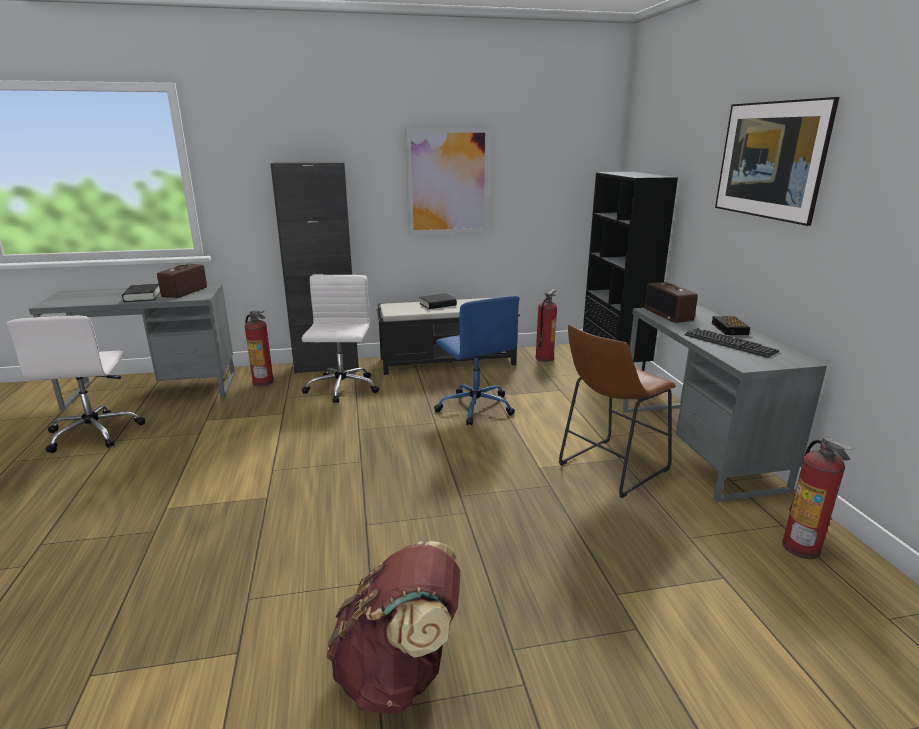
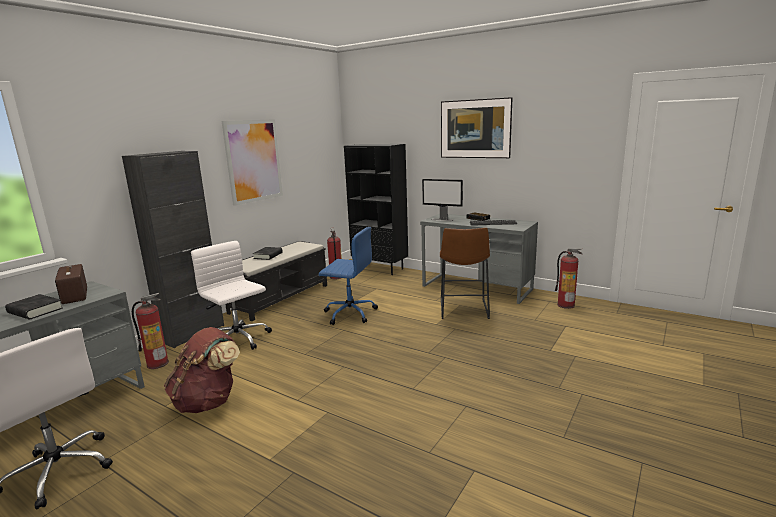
camera: 45 degrees left, 5 degrees down
brown backpack [326,541,460,714] -> brown backpack moved to [164,327,240,413]
radio [645,282,698,323] -> monitor [422,179,463,221]

